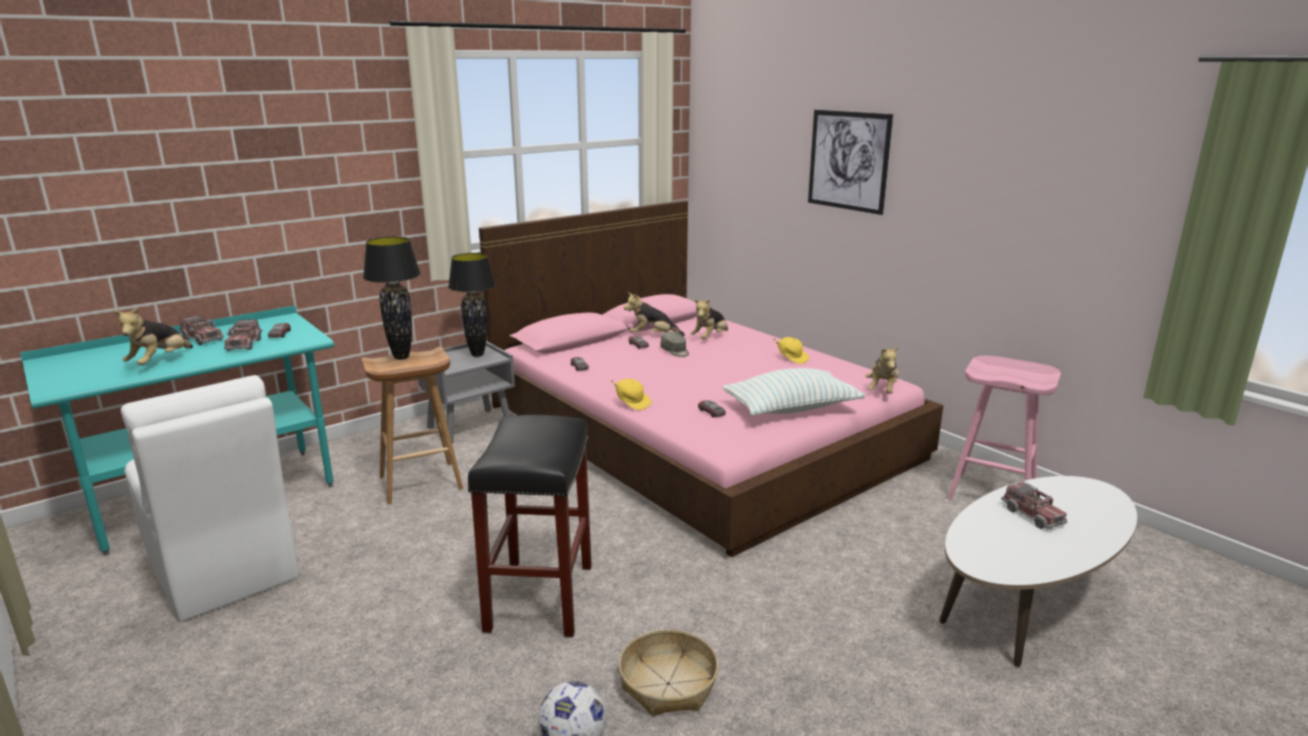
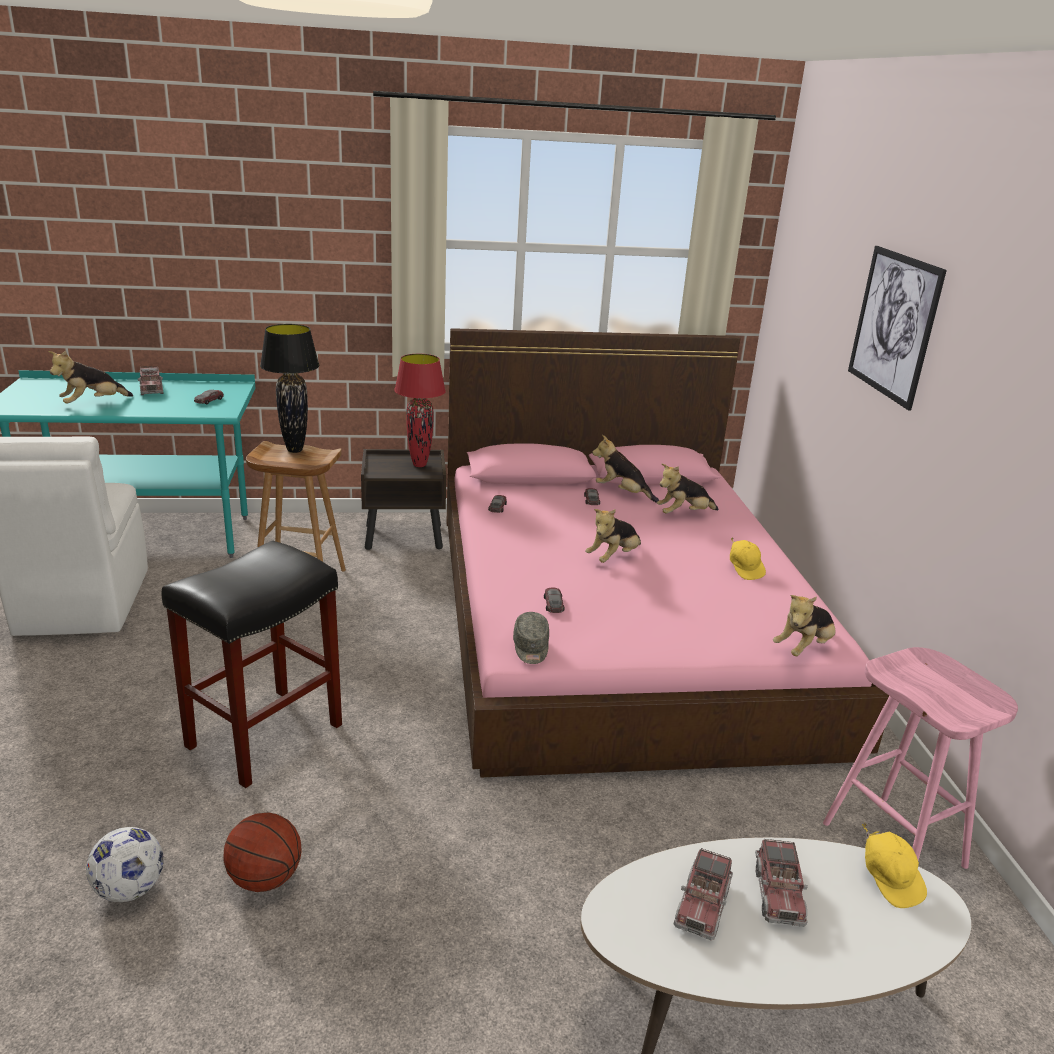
camera: 30 degrees right, 5 degrees up
toy truck [224,319,263,351] -> toy truck moved to [674,848,733,940]
grey nightstand [418,341,515,443] -> brown nightstand [361,449,446,550]
black table lamp [448,253,496,357] -> red table lamp [394,354,446,467]
yellow cap [611,378,651,410] -> yellow cap moved to [862,823,927,908]
basket [619,629,719,716] -> basketball [224,812,301,892]
grey cap [660,331,689,357] -> grey cap moved to [513,612,549,664]
pillow [722,368,865,416] -> none
none -> plush toy [585,509,641,563]

